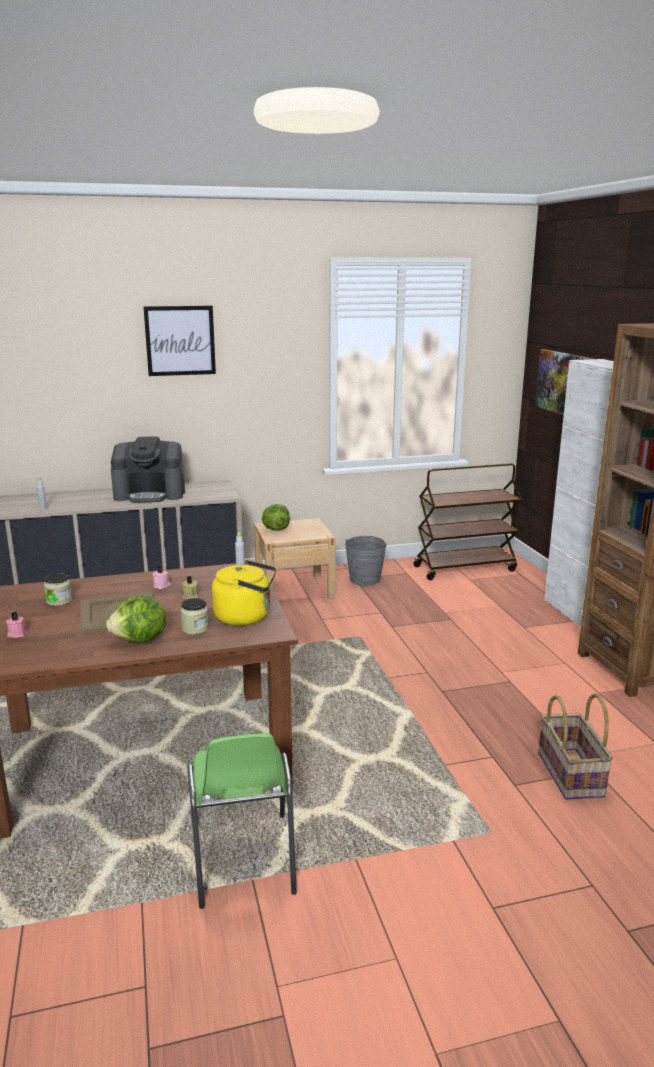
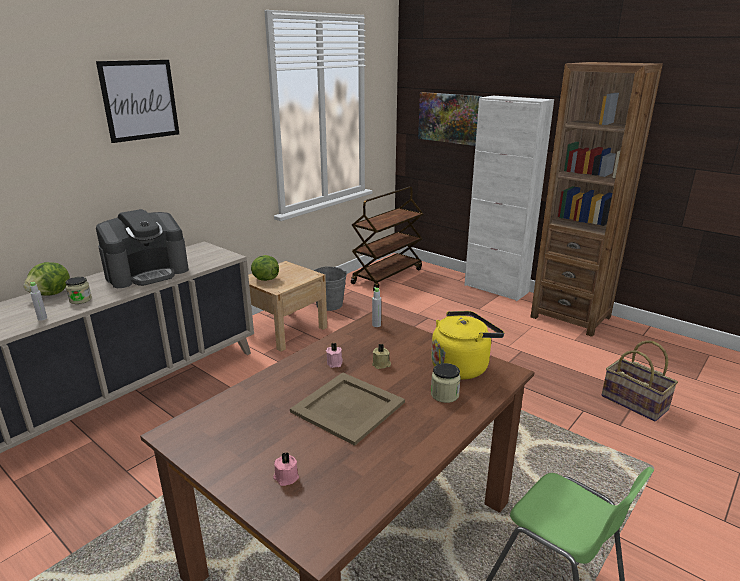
camera: 35 degrees left, 5 degrees up
jar [44,573,72,606] -> jar moved to [65,277,92,304]
lettuce [106,596,166,642] -> lettuce moved to [23,262,70,296]

